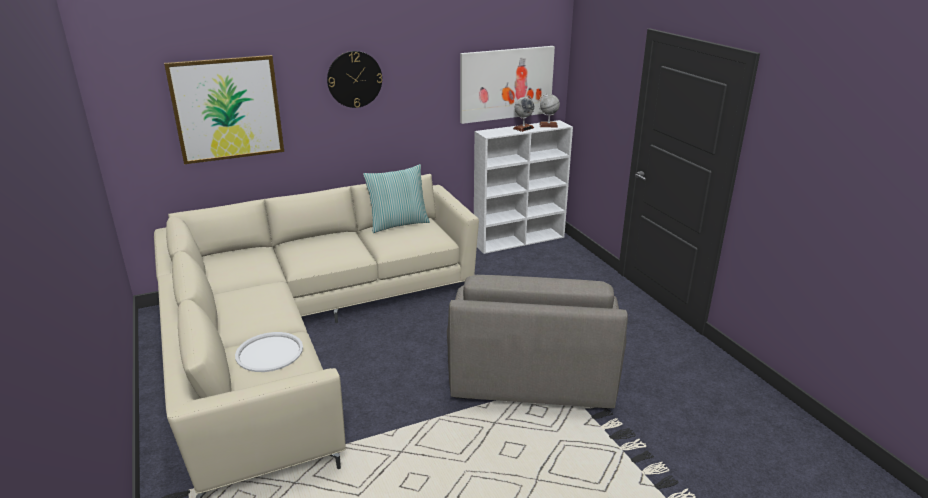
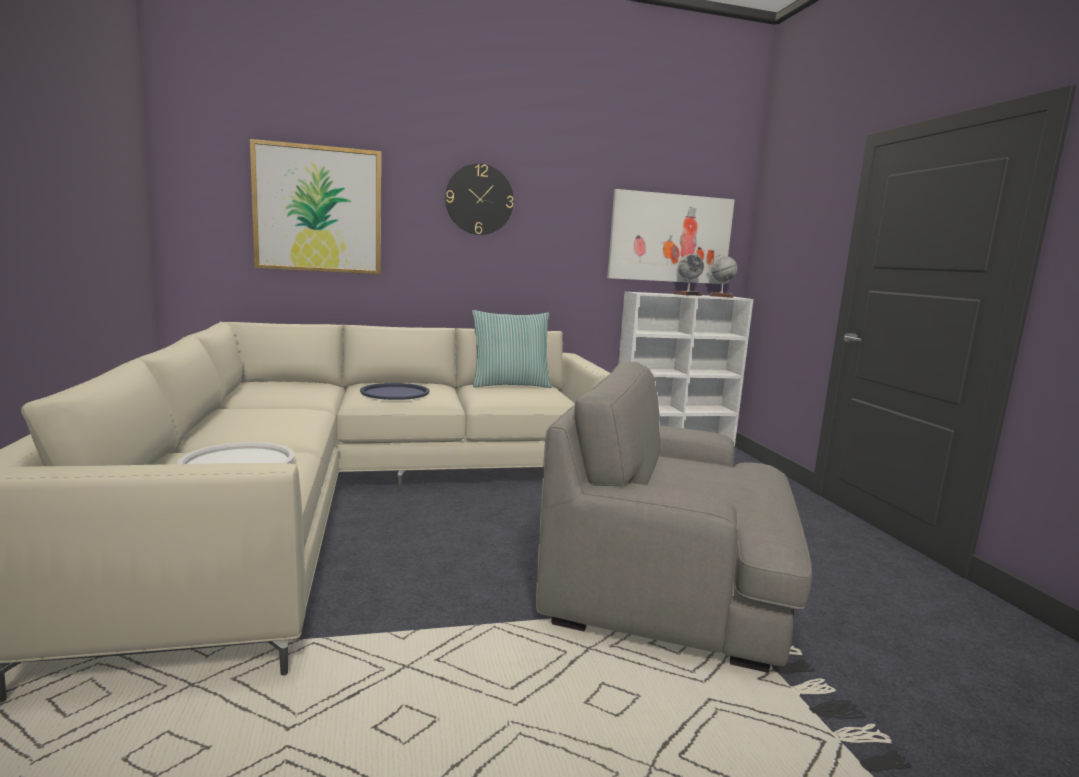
camera: 10 degrees right, 15 degrees down
grey armchair [447,275,628,409] -> grey armchair turned 90 degrees clockwise [536,361,812,673]
none -> blue tray [360,383,430,400]

